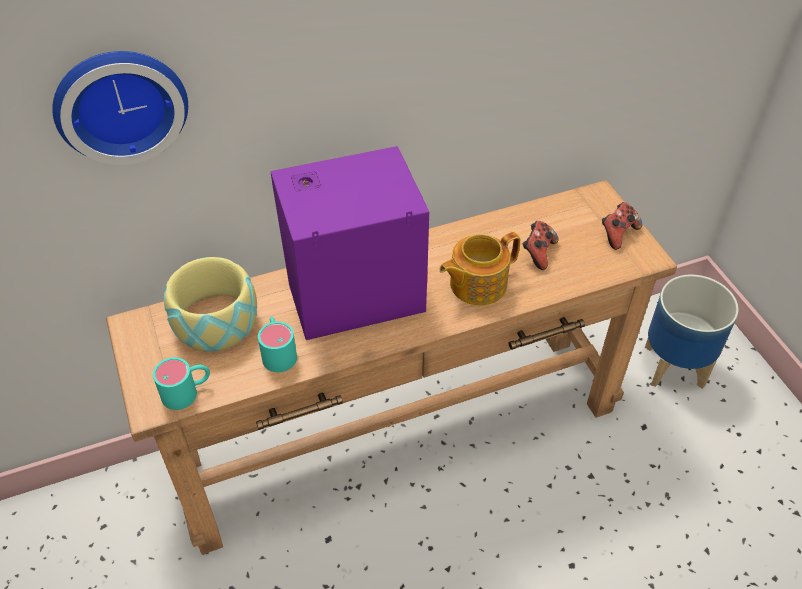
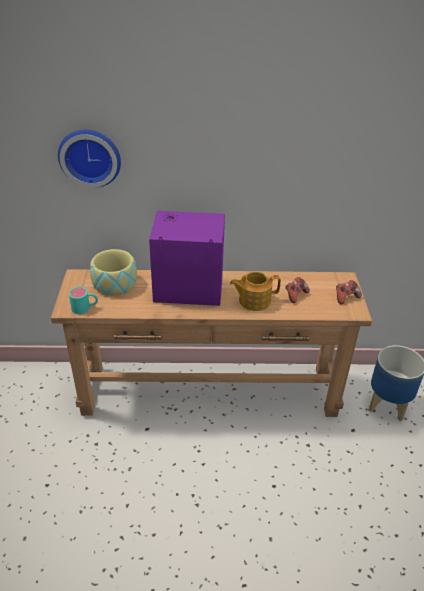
camera: 20 degrees right, 10 degrees down
turquoise mug [258,317,297,372] -> none

